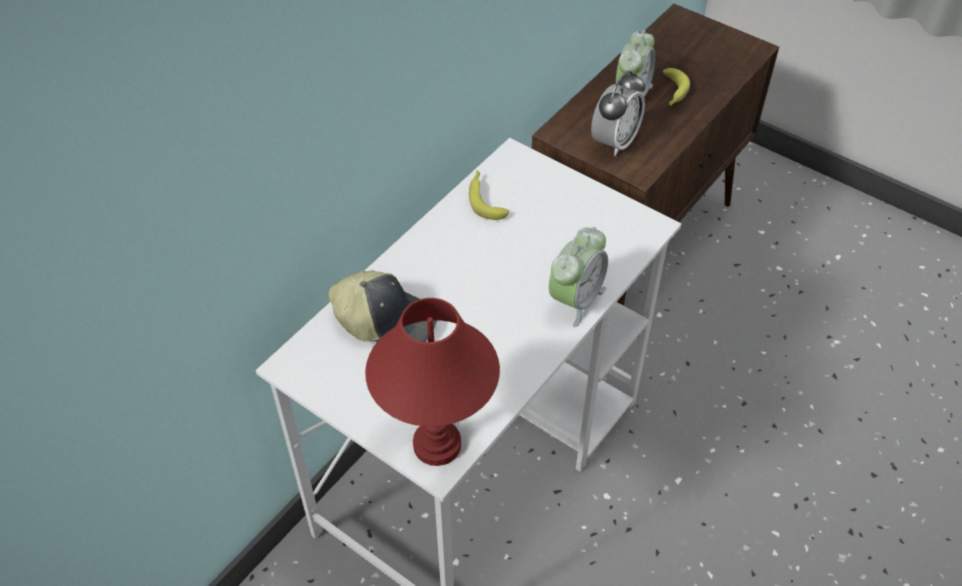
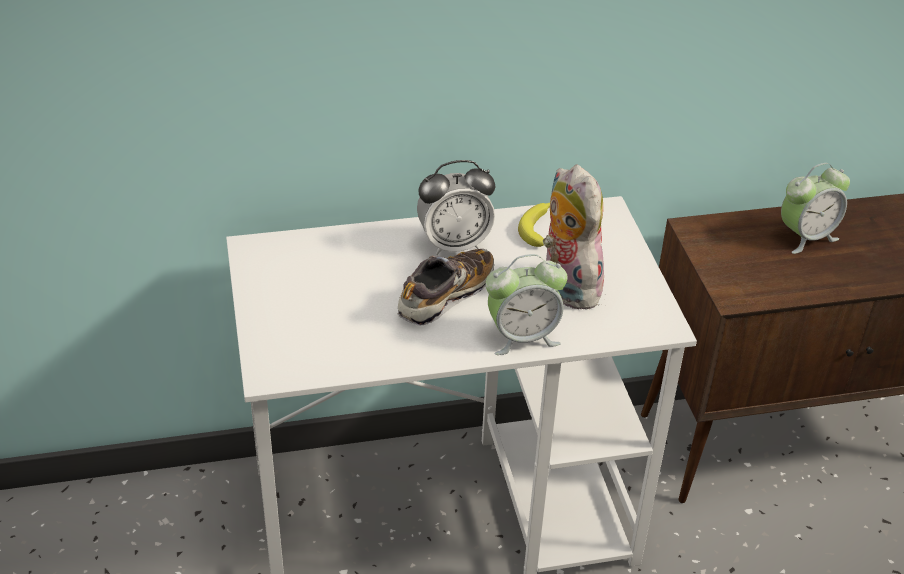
camera: 40 degrees right, 10 degrees down
cap [328,270,437,342] -> none
red table lamp [365,298,500,466] -> none
alarm clock [591,71,645,156] -> alarm clock moved to [417,160,495,255]
banana [662,68,690,106] -> none
none -> shoe [397,249,494,325]
none -> plush toy [543,164,605,309]

